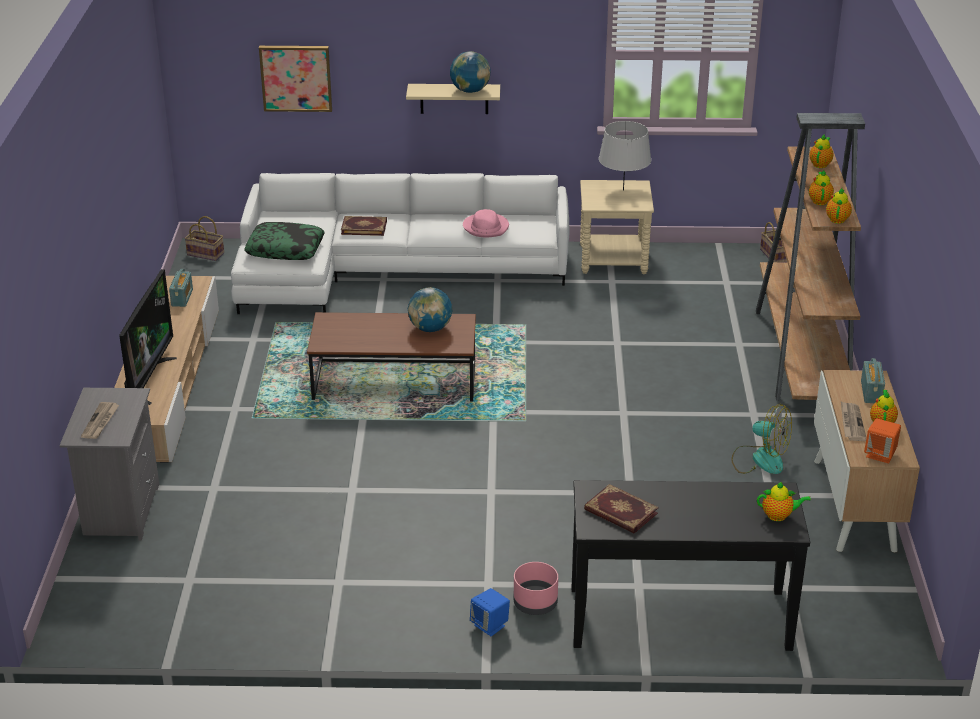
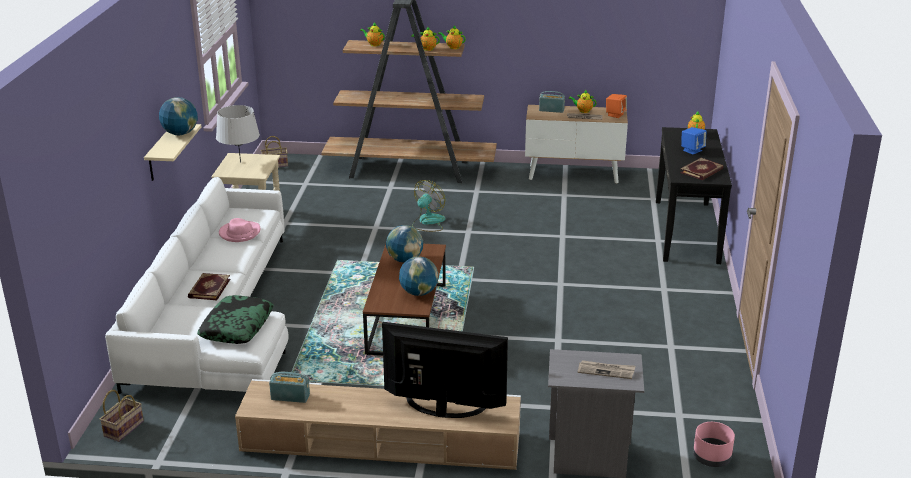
camera: 85 degrees left, 5 degrees down
picture [259,46,332,112] -> none
blue speaker [470,588,510,636] -> blue speaker moved to [681,127,706,154]
pink planter [514,562,558,615] -> pink planter moved to [693,422,735,467]
fan [731,404,792,474] -> fan moved to [412,180,445,232]
none -> globe [399,257,438,296]

